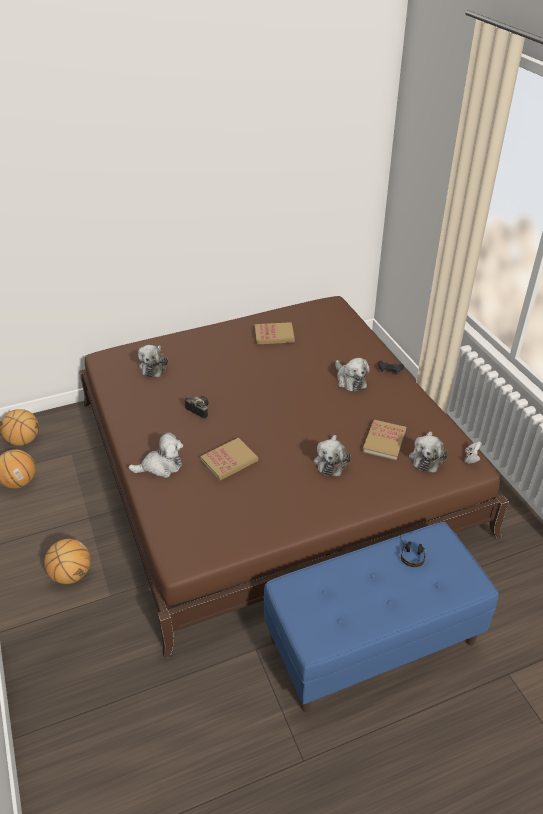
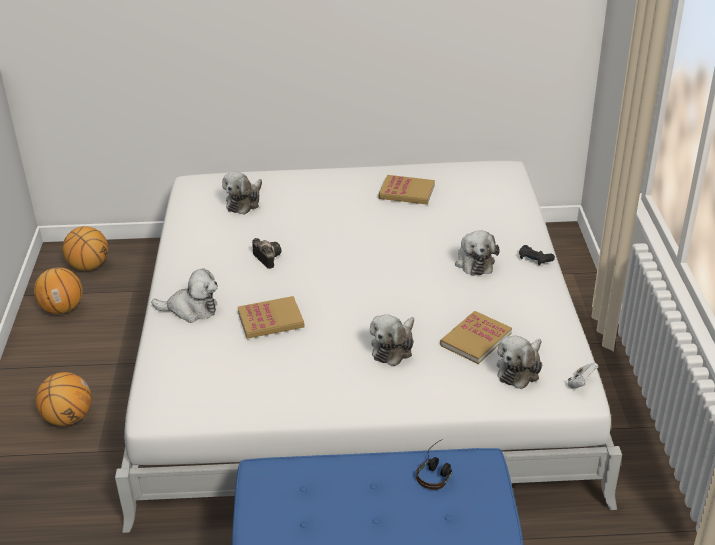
camera: 20 degrees right, 5 degrees down
brown bed [79,296,509,659] -> white bed [115,161,622,533]

